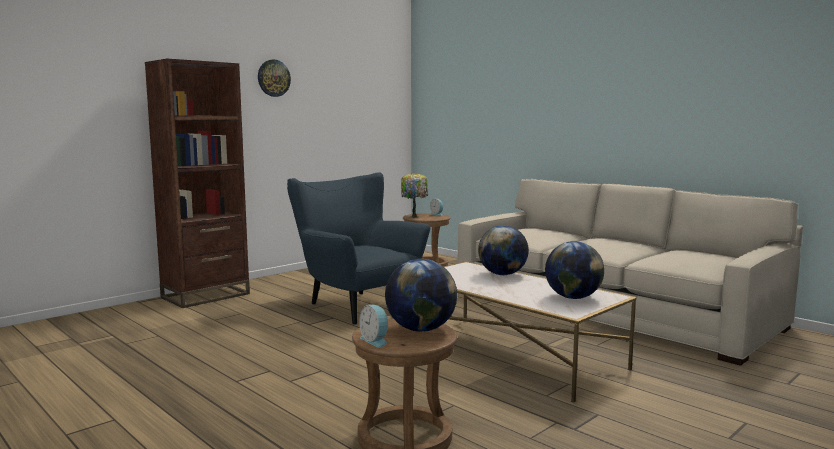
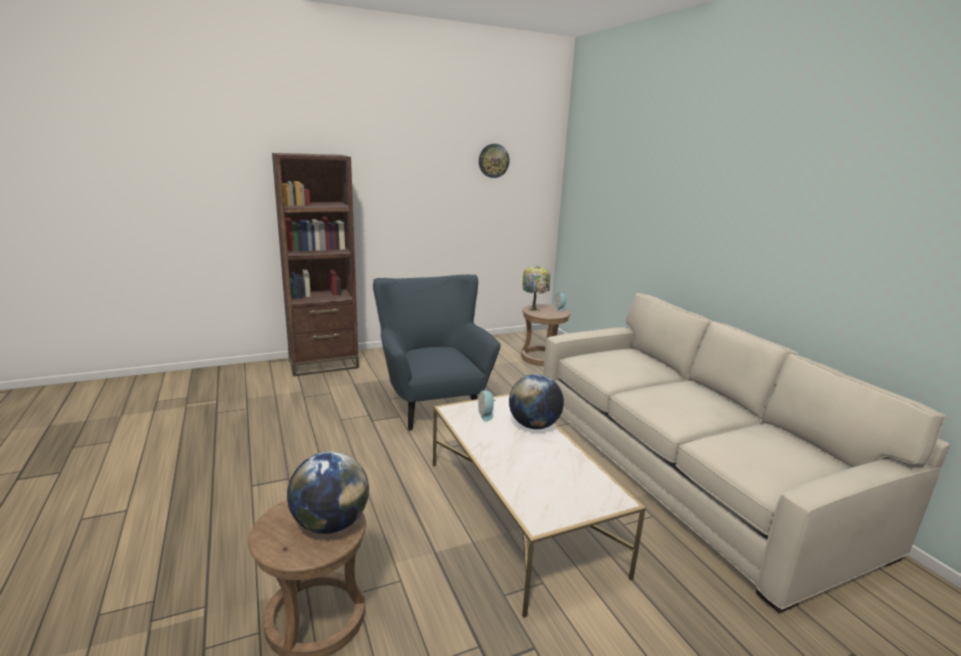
camera: 20 degrees right, 10 degrees up
wall clock [258,60,291,97] -> wall clock moved to [479,144,510,178]
alarm clock [359,305,389,348] -> alarm clock moved to [478,390,496,422]
globe [545,241,604,299] -> none

